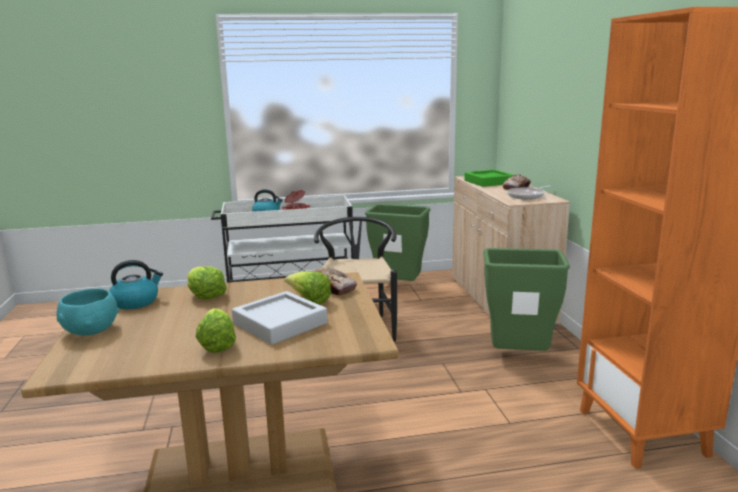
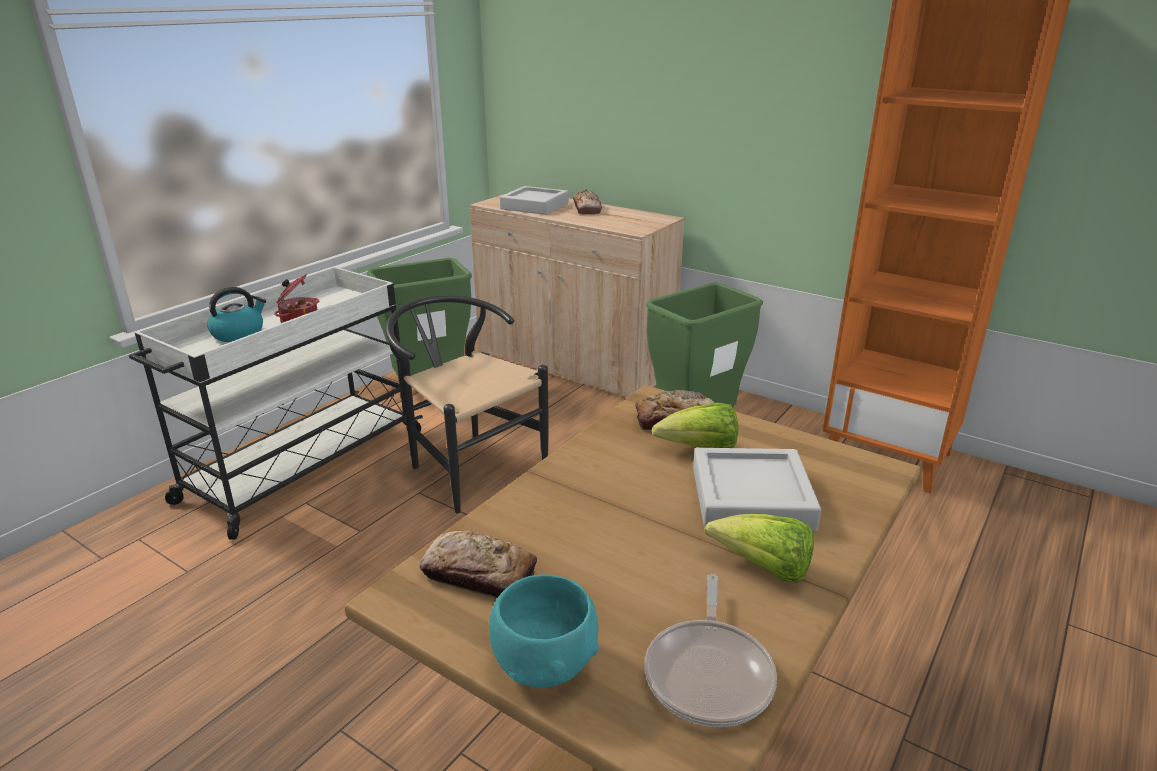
camera: 45 degrees left, 10 degrees up
kettle [109,260,163,309] -> bread [420,530,537,599]
lettuce [187,266,227,300] -> none
green tray [464,170,513,187] -> grey tray [500,186,569,215]
frying pan [507,186,551,200] -> frying pan moved to [645,574,777,727]

